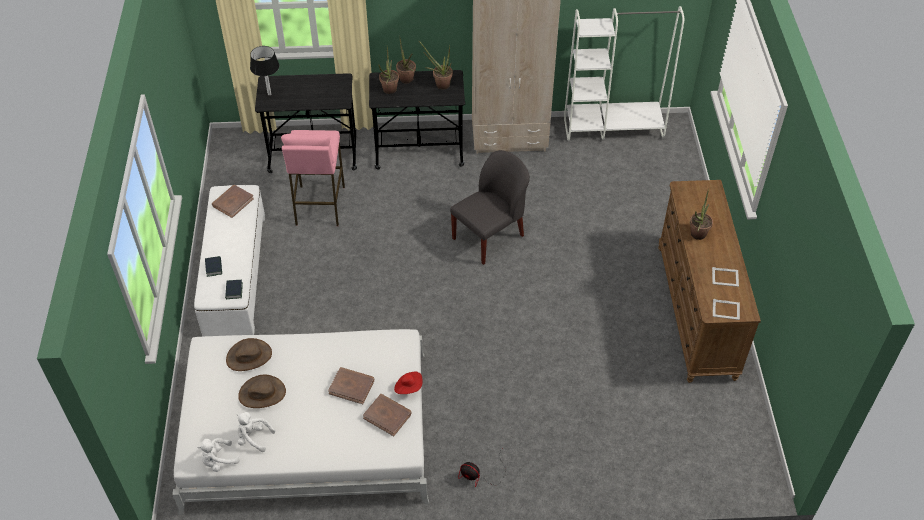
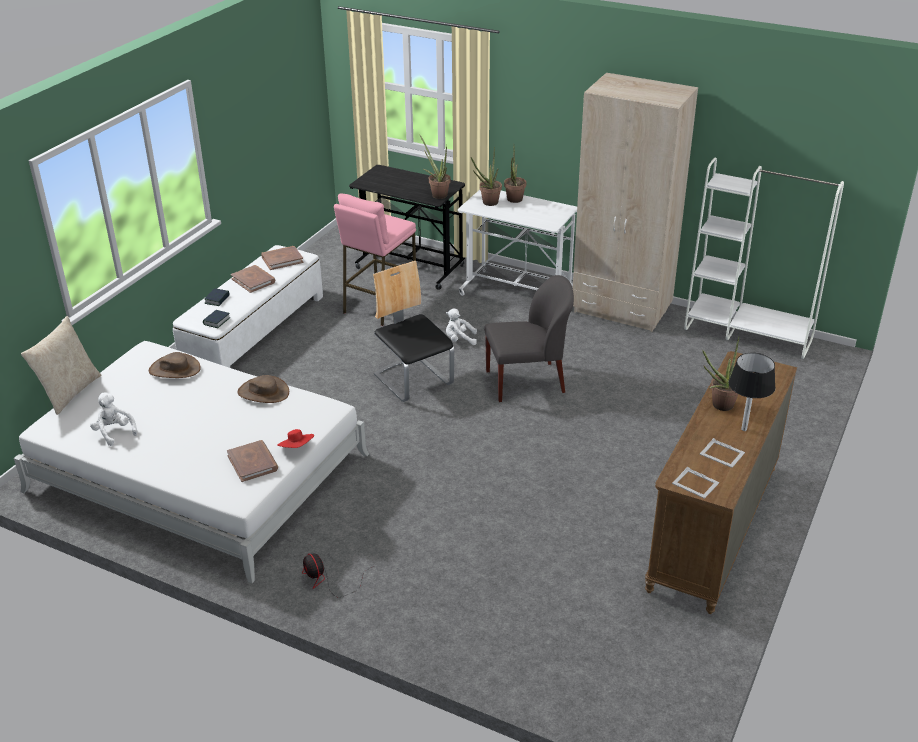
camera: 30 degrees right, 15 degrees down
white plush toy [197,438,240,472] -> white plush toy moved to [446,308,477,345]
brown hat [238,375,286,408] -> brown hat moved to [238,375,289,403]
black table lamp [250,46,279,95] -> black table lamp moved to [729,353,775,431]
brown book [328,367,374,404] -> brown book moved to [231,265,275,293]
black desk [369,70,465,170] -> white desk [458,190,577,296]
potted plant [418,40,453,89] -> potted plant moved to [420,135,451,199]
none -> beige pillow [21,316,102,415]
none -> chair [373,261,454,402]

